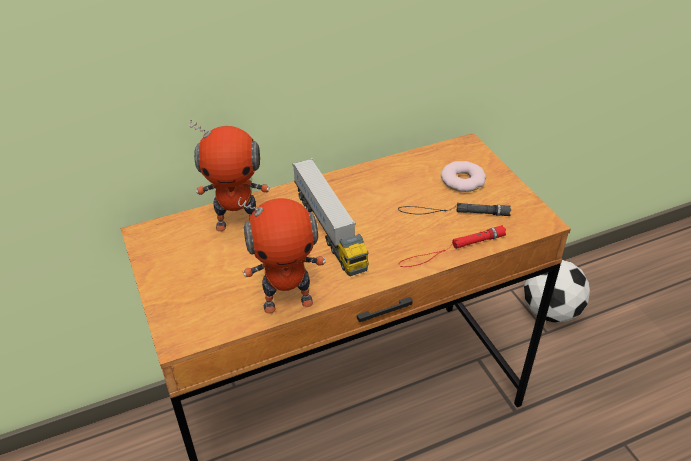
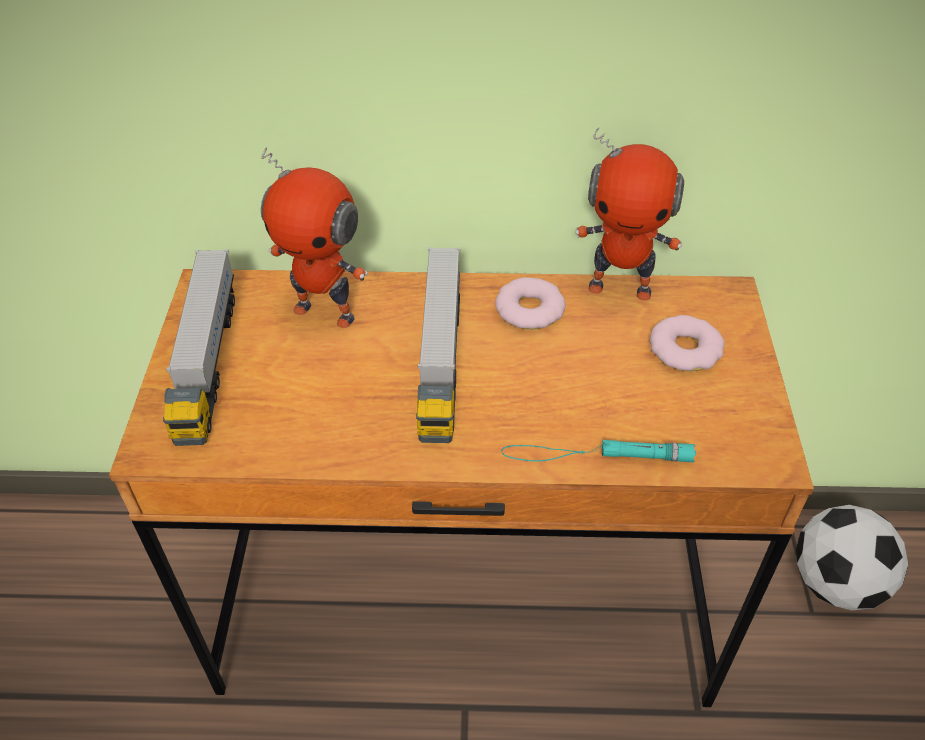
camera: 25 degrees right, 5 degrees up
toy robot [238,197,326,314] -> toy robot moved to [576,128,684,301]
black flashlight [398,203,511,216] -> none
red flashlight [399,225,506,267] -> turquoise flashlight [501,440,696,462]
none -> toy truck [163,249,235,446]
none -> donut [495,277,565,330]

